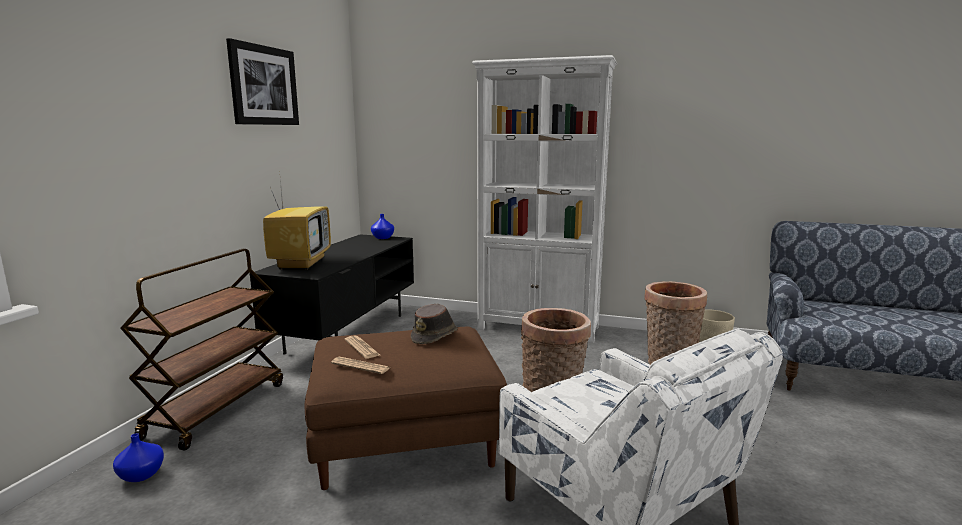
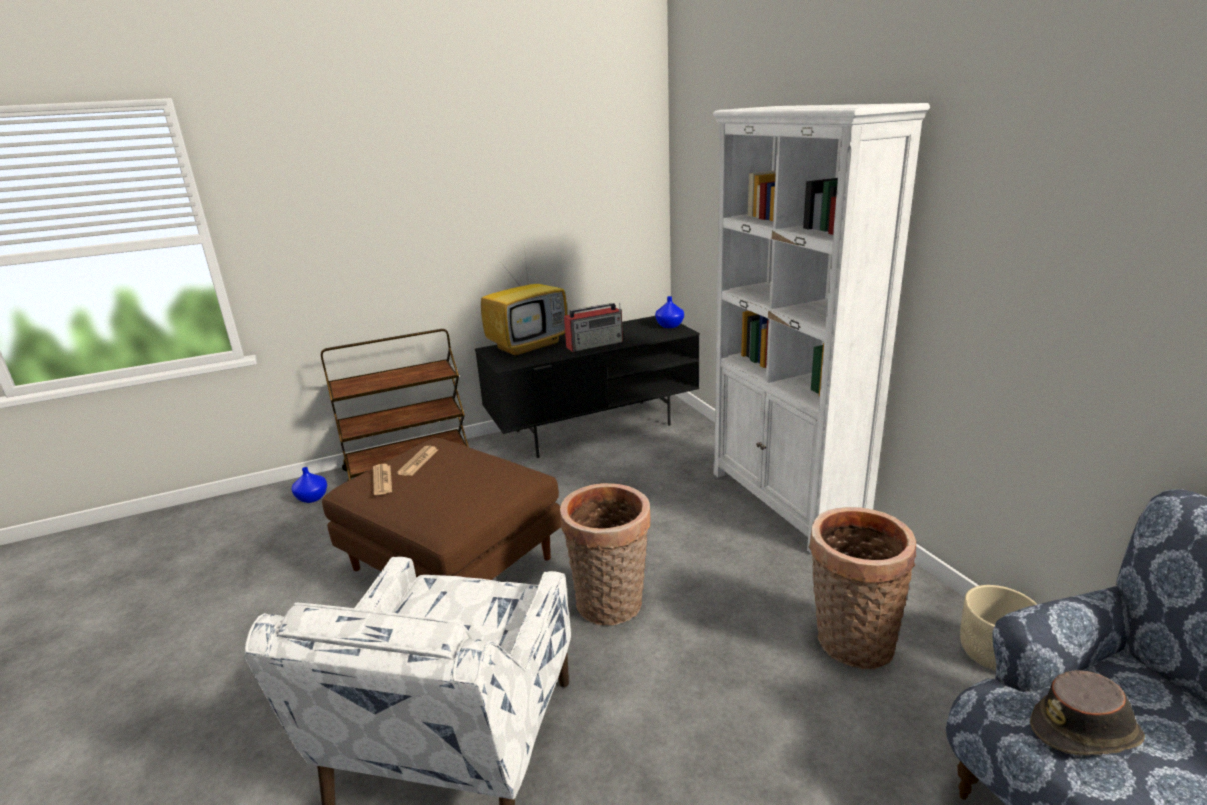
camera: 50 degrees right, 10 degrees up
picture [226,38,299,125] -> none
brown hat [411,304,458,344] -> brown hat moved to [1030,670,1145,755]
none -> radio [564,302,623,352]

